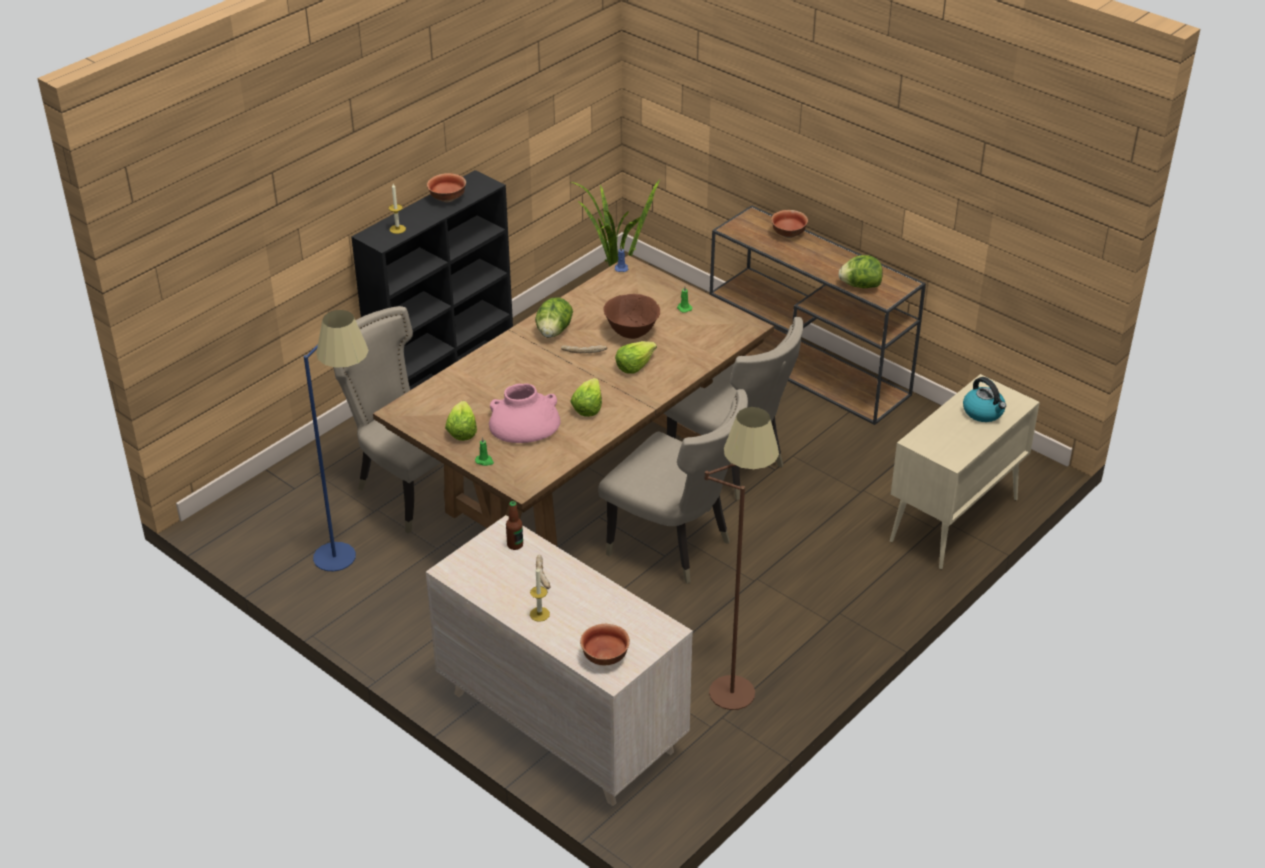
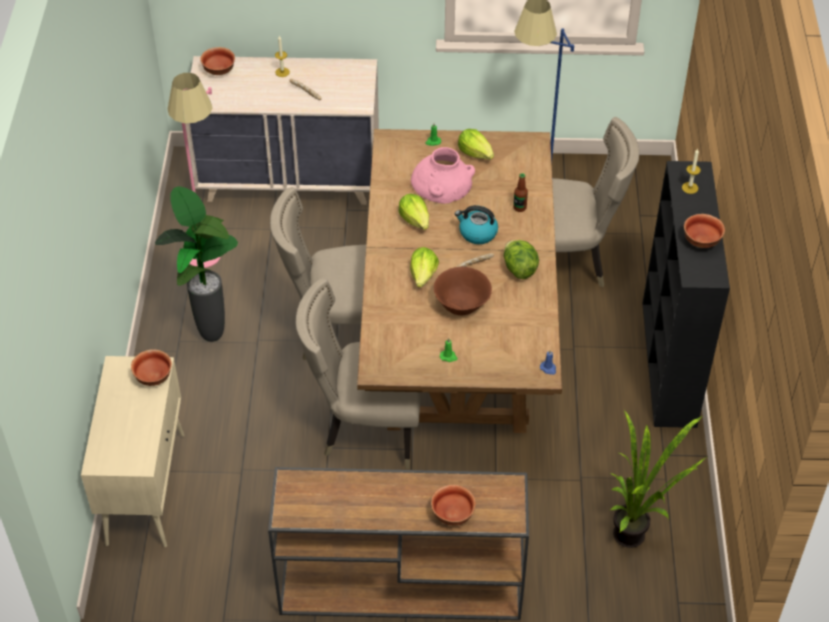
camera: 140 degrees right, 10 degrees up
bottle [506,501,523,550] -> bottle moved to [513,173,528,212]
brown floor lamp [705,407,779,710] -> pink floor lamp [168,73,221,268]
lettuce [839,255,883,288] -> none
kettle [963,377,1006,422] -> kettle moved to [455,205,498,244]
none -> bowl [131,349,172,386]
none -> potted plant [155,186,238,342]

